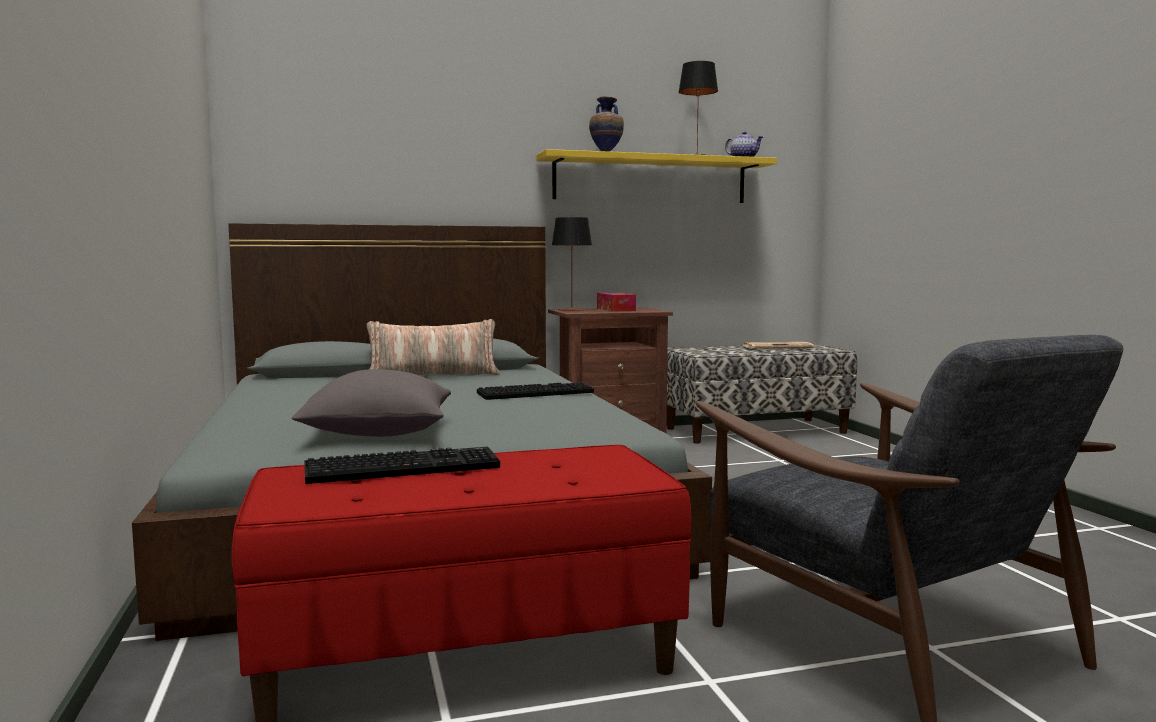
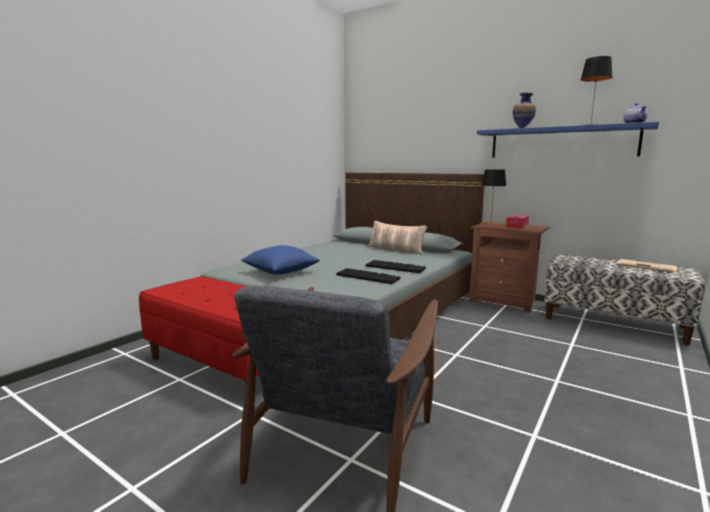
camera: 50 degrees right, 5 degrees up
grey pillow [292,369,451,437] -> blue pillow [241,245,320,275]
keyboard [304,447,500,484] -> keyboard moved to [336,268,400,284]
yellow shelf [536,149,777,203] -> blue shelf [477,122,659,158]

